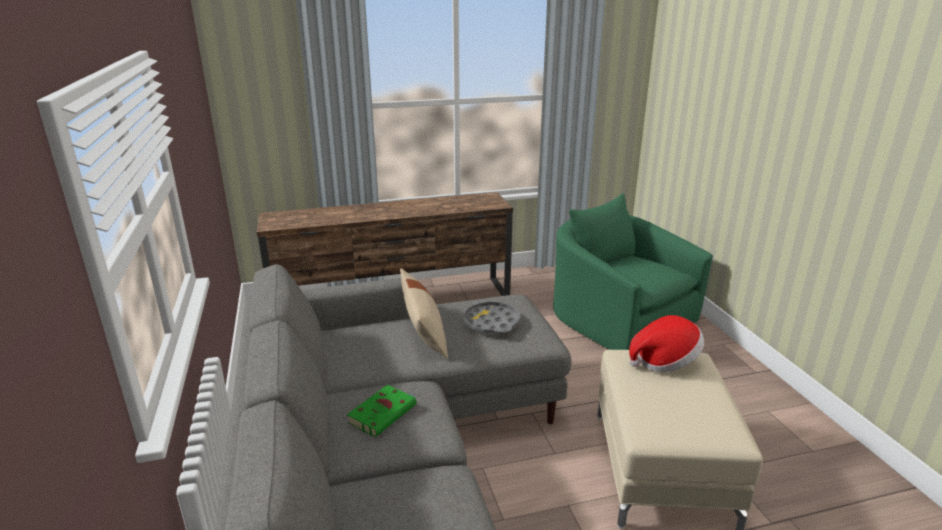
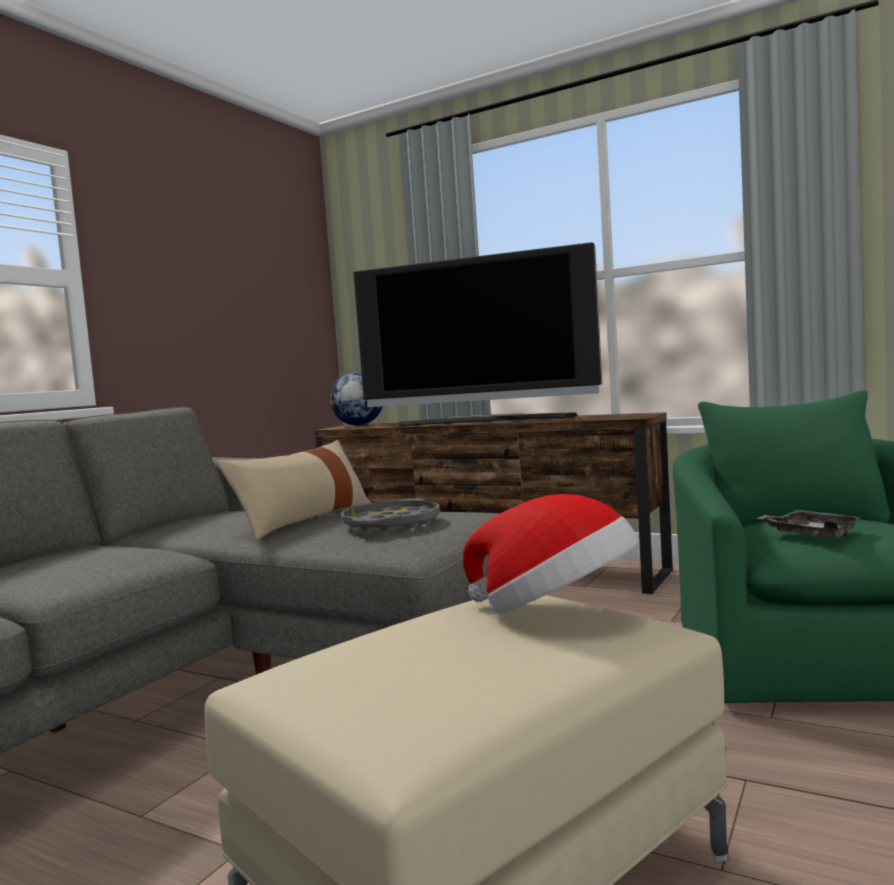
camera: 45 degrees right, 20 degrees down
green book [347,385,417,437] -> none
none -> globe [330,372,383,426]
none -> television [353,242,602,427]
none -> grey tray [756,510,862,539]

